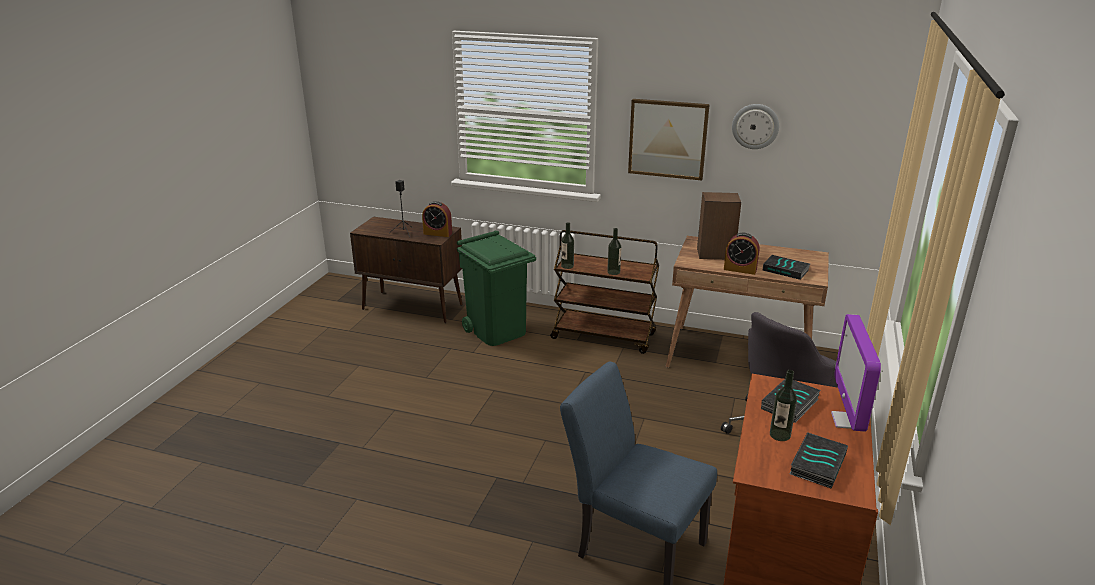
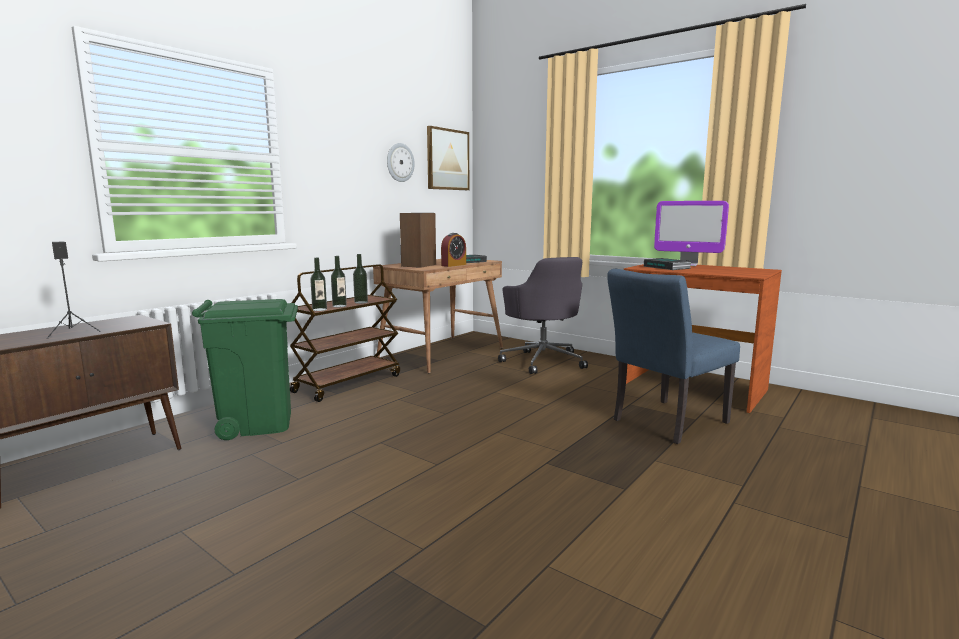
camera: 70 degrees left, 15 degrees down
alarm clock [422,201,452,237] -> none
picture [628,99,710,180] -> picture moved to [427,126,469,190]
bottle [770,370,797,441] -> bottle moved to [331,256,347,307]
book [790,432,848,488] -> none

